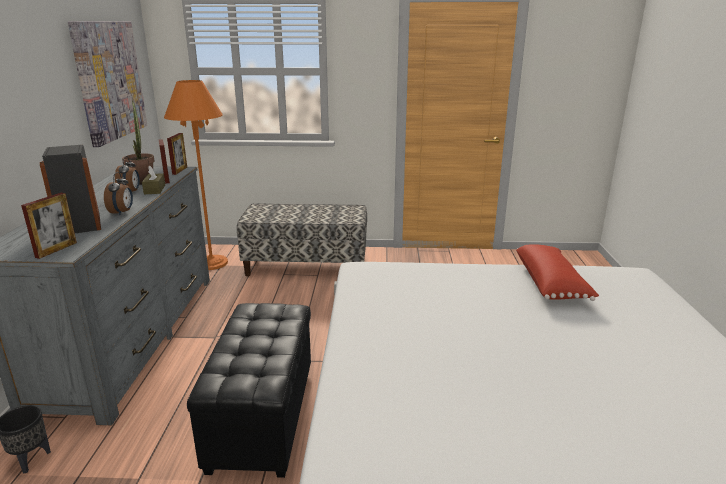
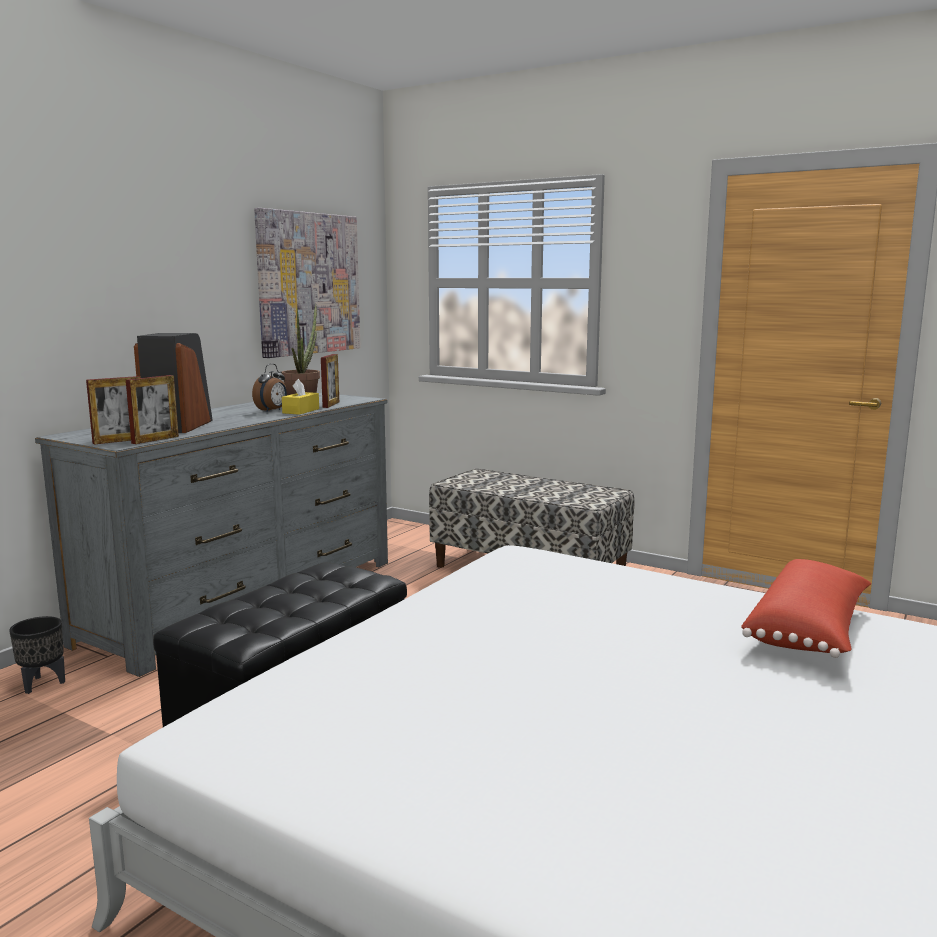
camera: 30 degrees right, 10 degrees down
alarm clock [104,172,133,216] -> none
brown tissue box [142,166,165,194] -> yellow tissue box [282,379,319,415]
orange floor lamp [164,80,228,270] -> none
picture frame [167,133,187,175] -> picture frame moved to [126,375,179,444]

